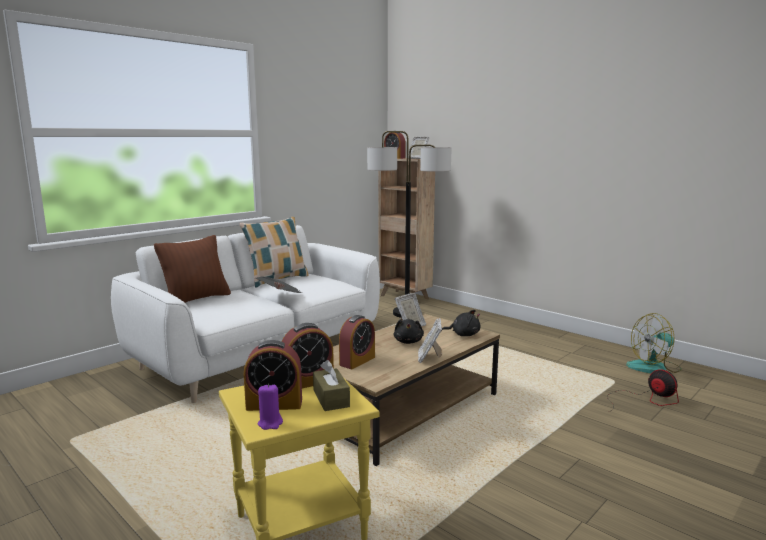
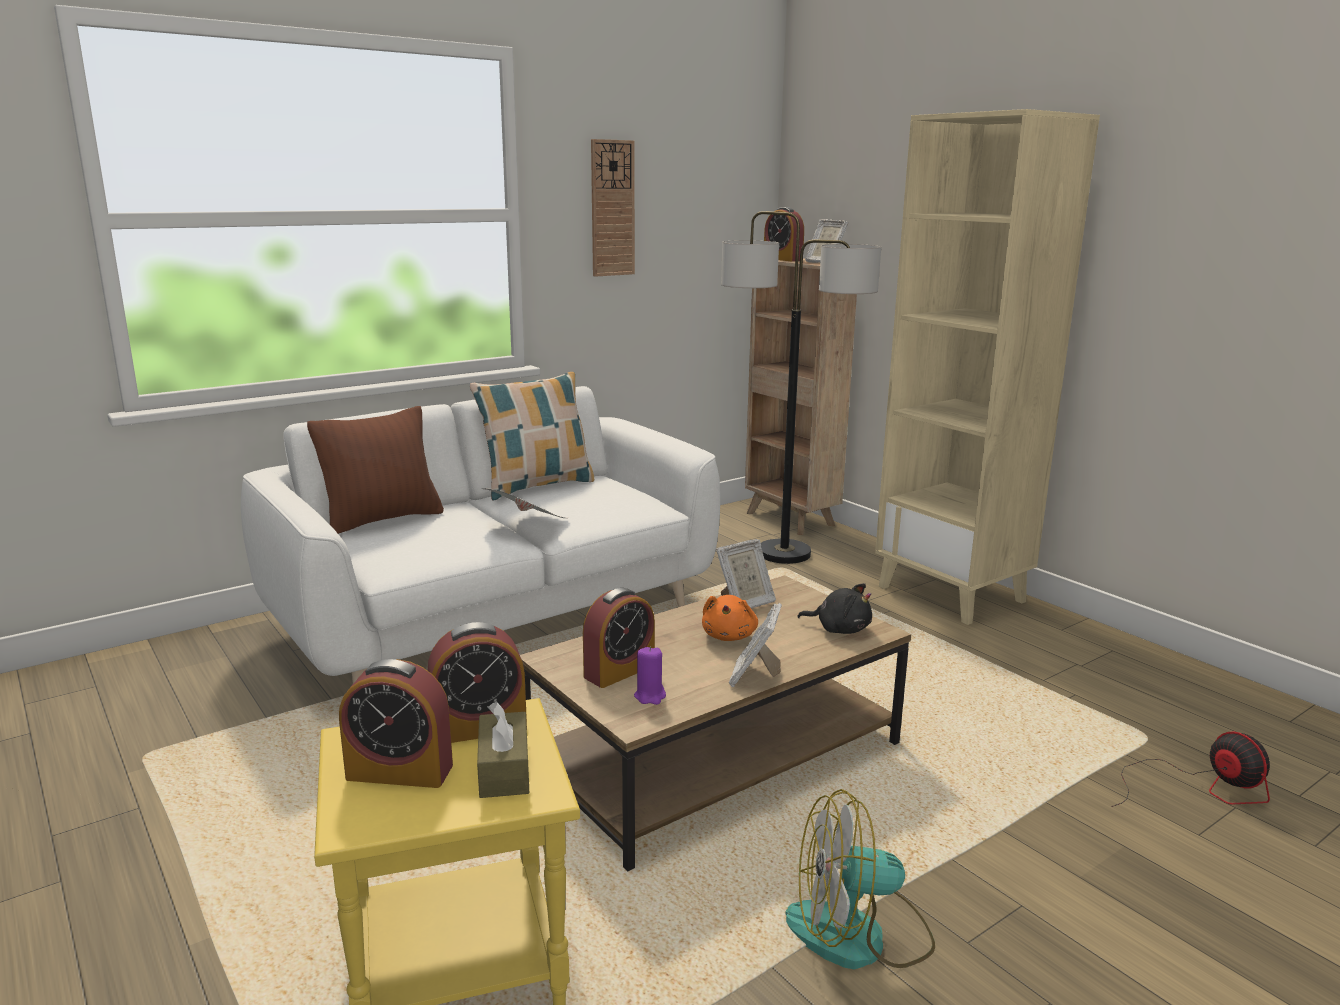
camera: 10 degrees right, 5 degrees up
purple candle [258,384,283,430] -> purple candle moved to [634,646,666,705]
black plush toy [394,319,424,344] -> orange plush toy [702,595,758,641]
fan [626,313,682,374] -> fan moved to [785,789,935,969]
none -> wall clock [591,139,635,277]
none -> beige bookcase [875,109,1100,625]

